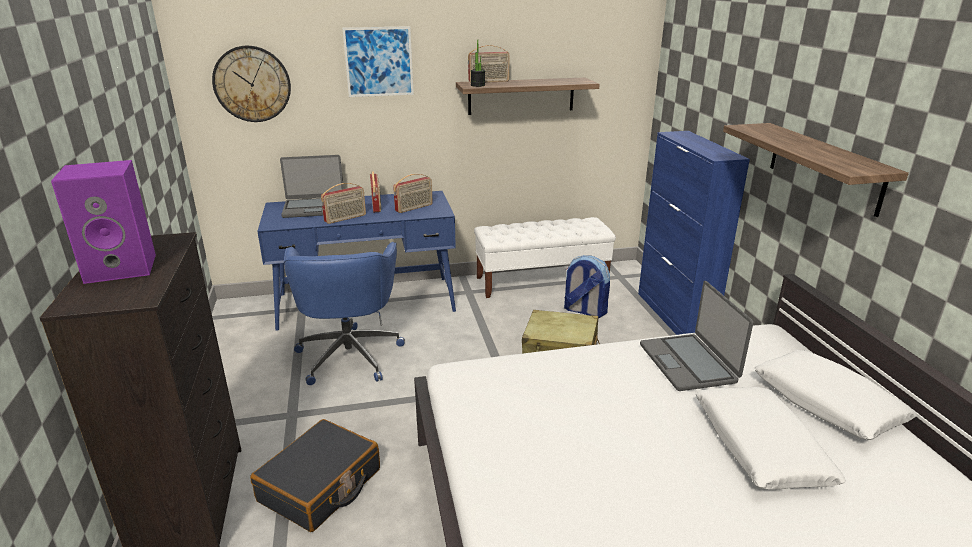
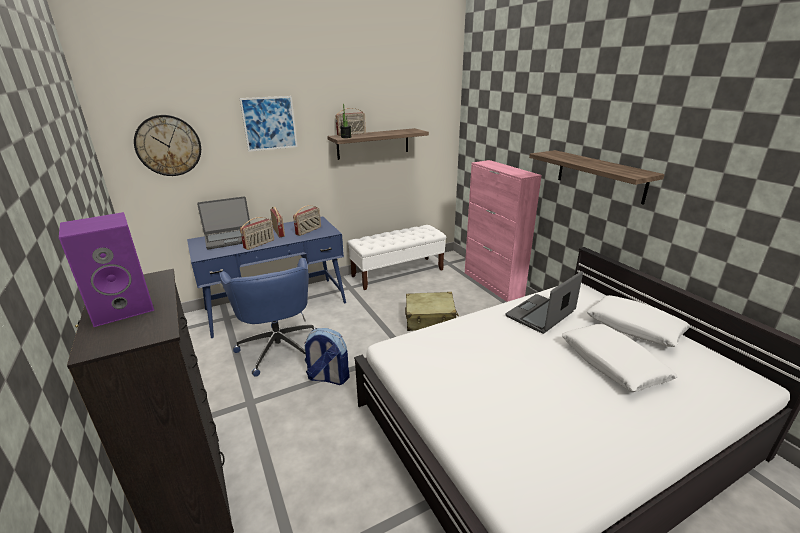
camera: 15 degrees left, 0 degrees up
black suitcase [250,419,380,532] -> none
backpack [564,255,610,318] -> backpack moved to [304,328,350,385]
blue cabinet [638,131,750,335] -> pink cabinet [465,160,542,302]
laptop [640,281,753,391] -> laptop turned 75 degrees clockwise [506,271,583,334]

